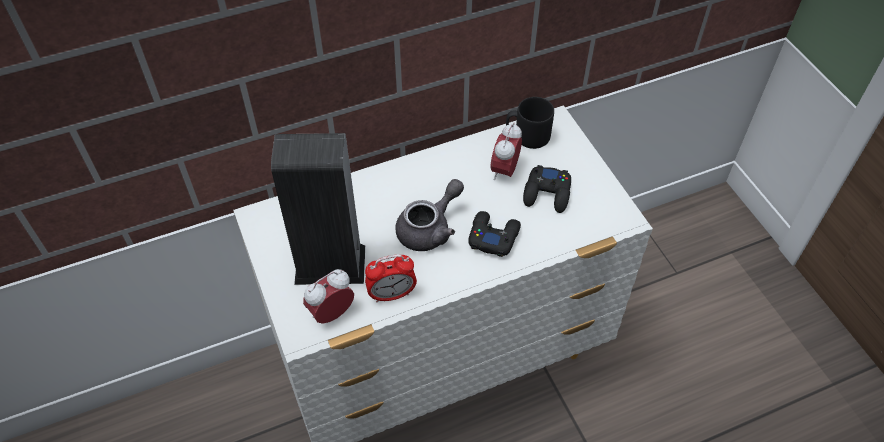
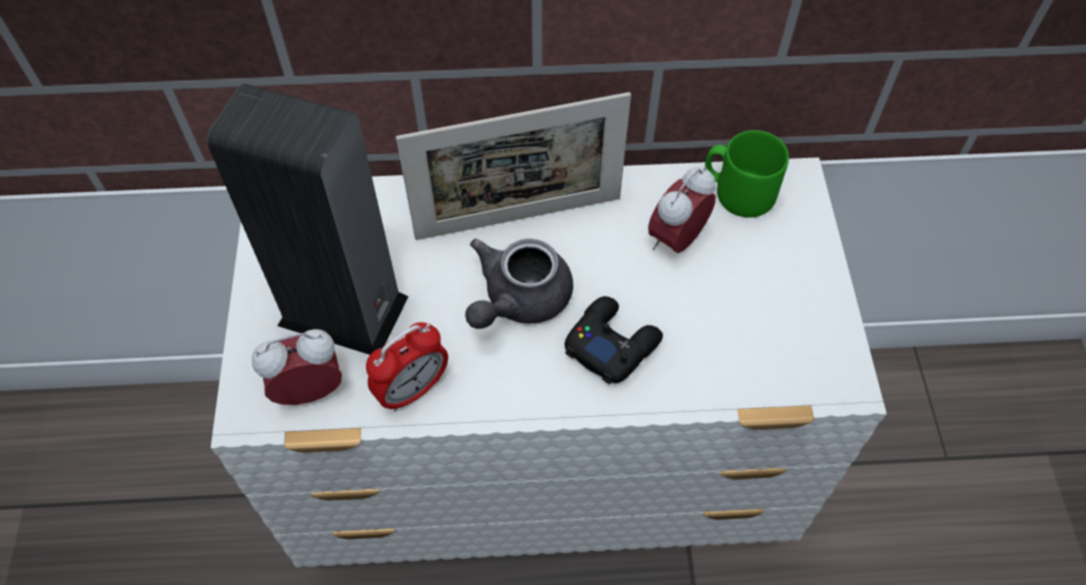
camera: 20 degrees right, 5 degrees up
alarm clock [365,255,417,302] -> alarm clock turned 45 degrees counterclockwise [366,322,448,412]
grey teapot [395,179,464,251] -> grey teapot turned 150 degrees clockwise [465,239,573,329]
black mug [506,97,554,149] -> green mug [705,130,789,218]
black game controller [523,165,571,213] -> none
none -> picture frame [396,92,631,240]

